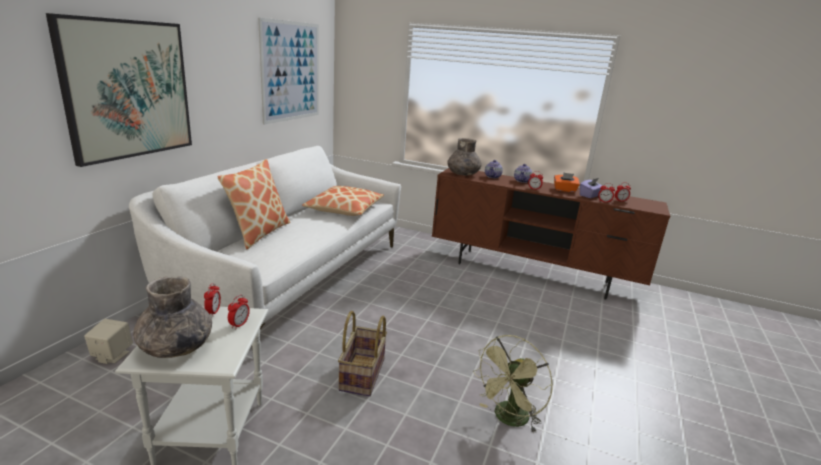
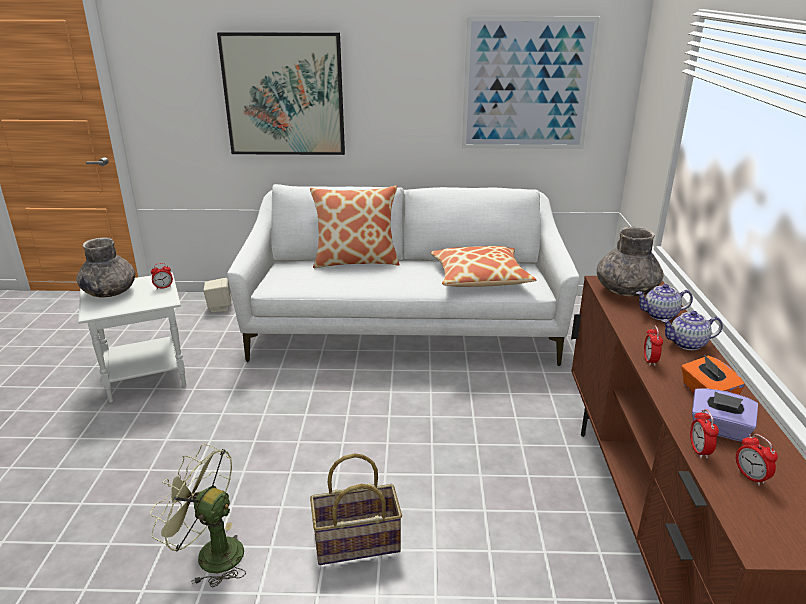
camera: 70 degrees right, 5 degrees up
alarm clock [228,295,250,330] -> none
basket [338,311,387,396] -> basket moved to [310,453,402,565]

